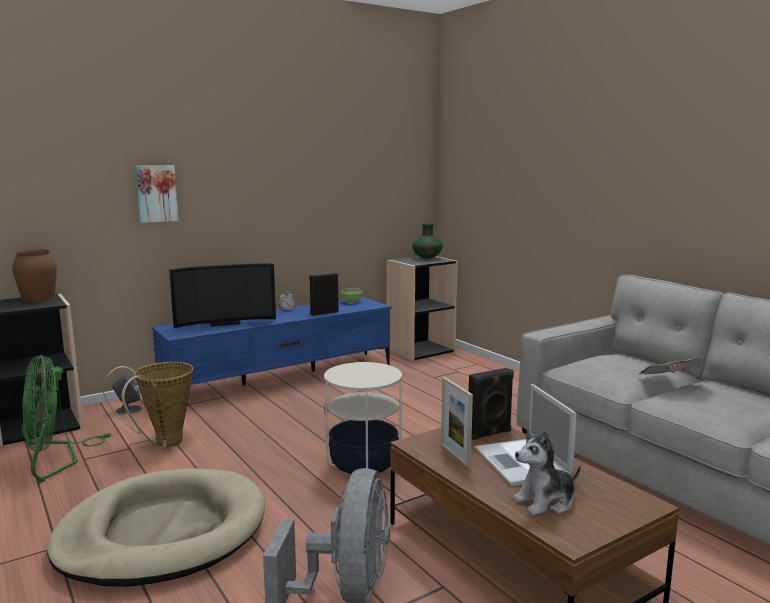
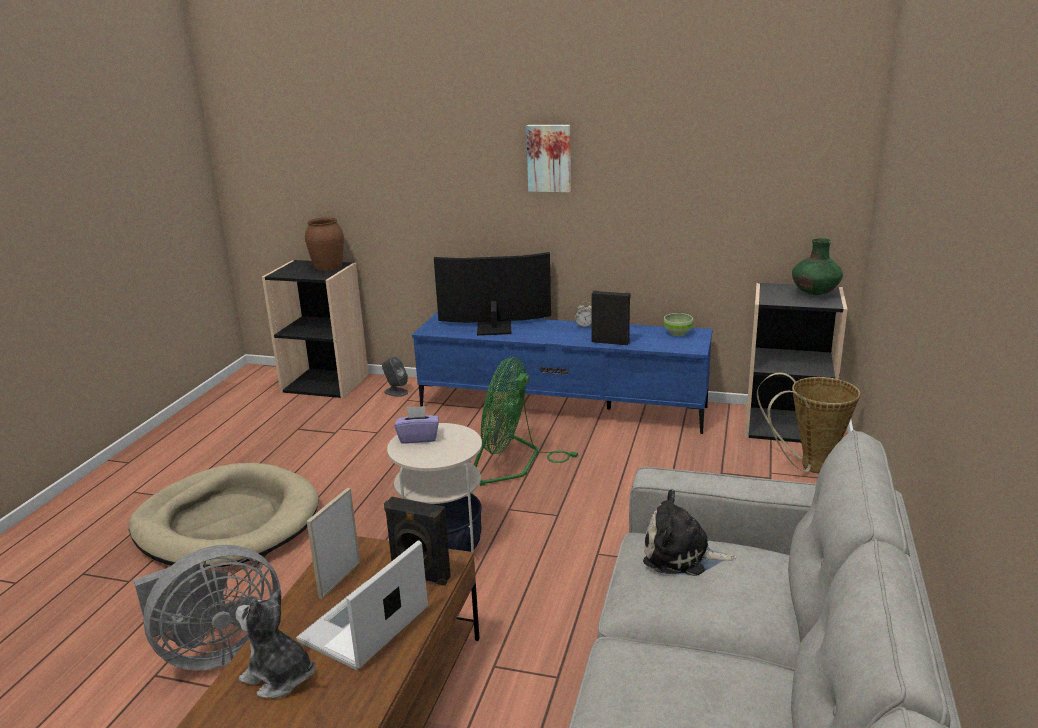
camera: 50 degrees right, 10 degrees up
green fan [22,355,112,483] -> green fan moved to [474,357,579,486]
basket [103,362,193,448] -> basket moved to [757,372,860,473]
picture [135,165,178,223] -> picture moved to [526,125,571,192]
television [169,263,276,328] -> television turned 150 degrees clockwise [434,252,551,336]
newspaper [639,358,707,374] -> none
none -> purple tissue box [394,406,439,444]
none -> plush toy [643,490,736,576]

